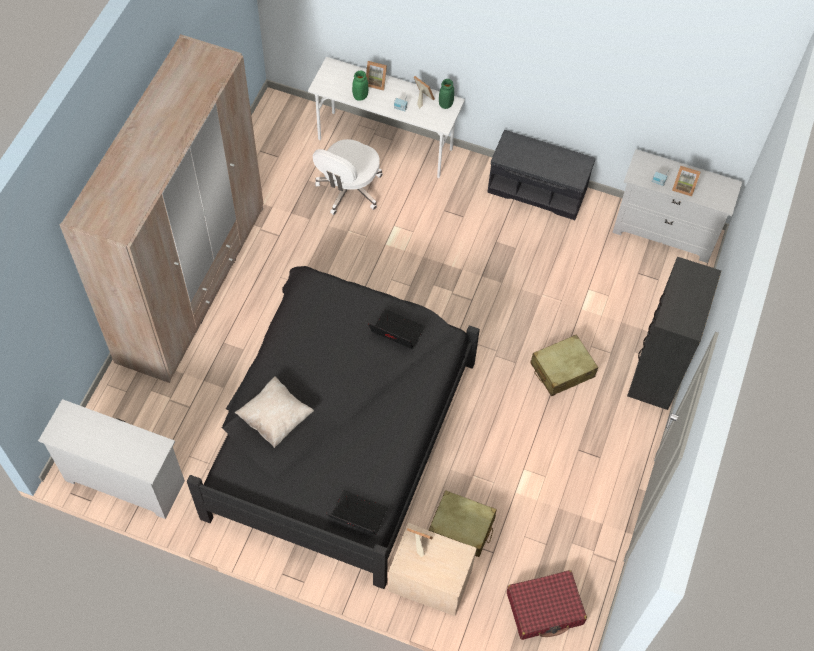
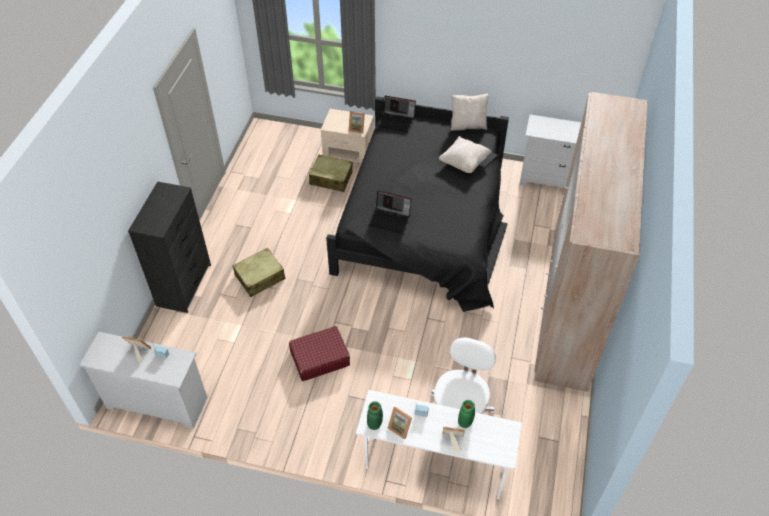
camera: 175 degrees right, 10 degrees down
grey bench [487,130,596,220] -> none
red suitcase [507,570,587,640] -> red suitcase moved to [289,326,350,381]
none -> beige pillow [450,94,489,131]

